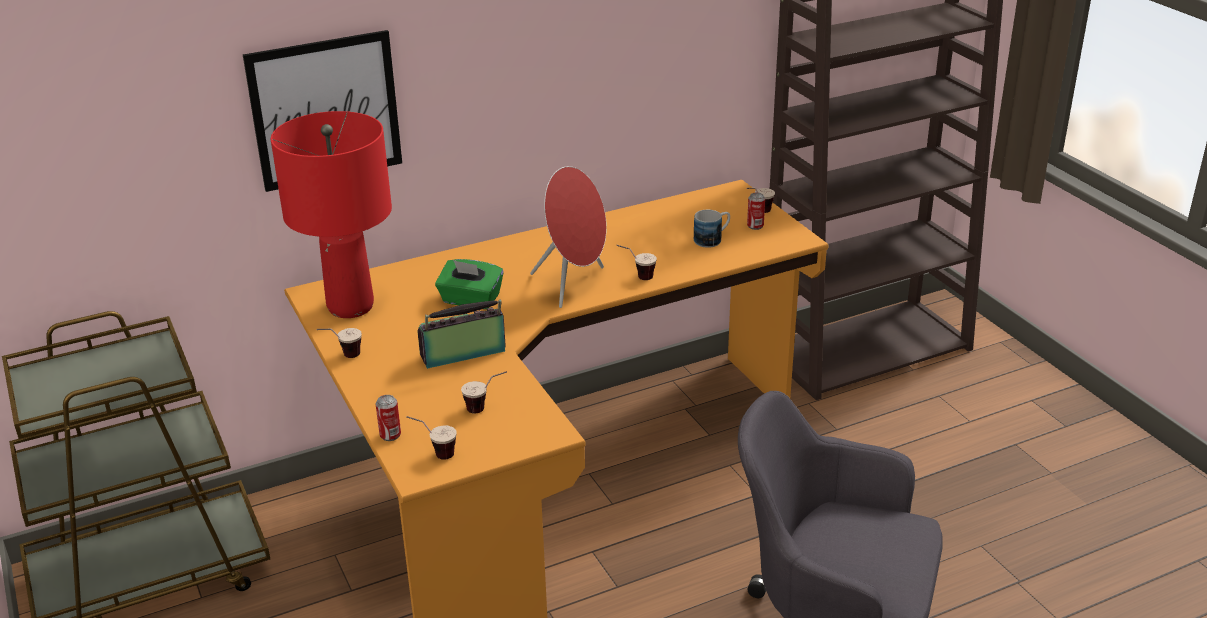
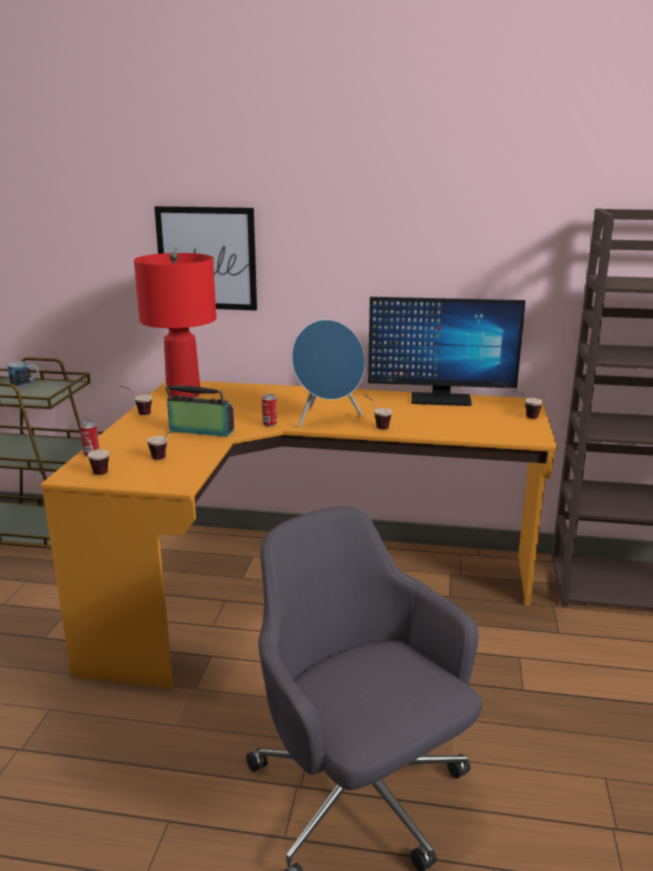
camera: 35 degrees right, 10 degrees down
green tissue box [435,259,504,309] -> none
red speaker [530,166,607,308] -> blue speaker [292,320,365,427]
mug [694,210,730,248] -> mug moved to [8,361,39,387]
can [747,193,765,230] -> can moved to [262,394,277,426]
none -> monitor [368,297,525,406]

